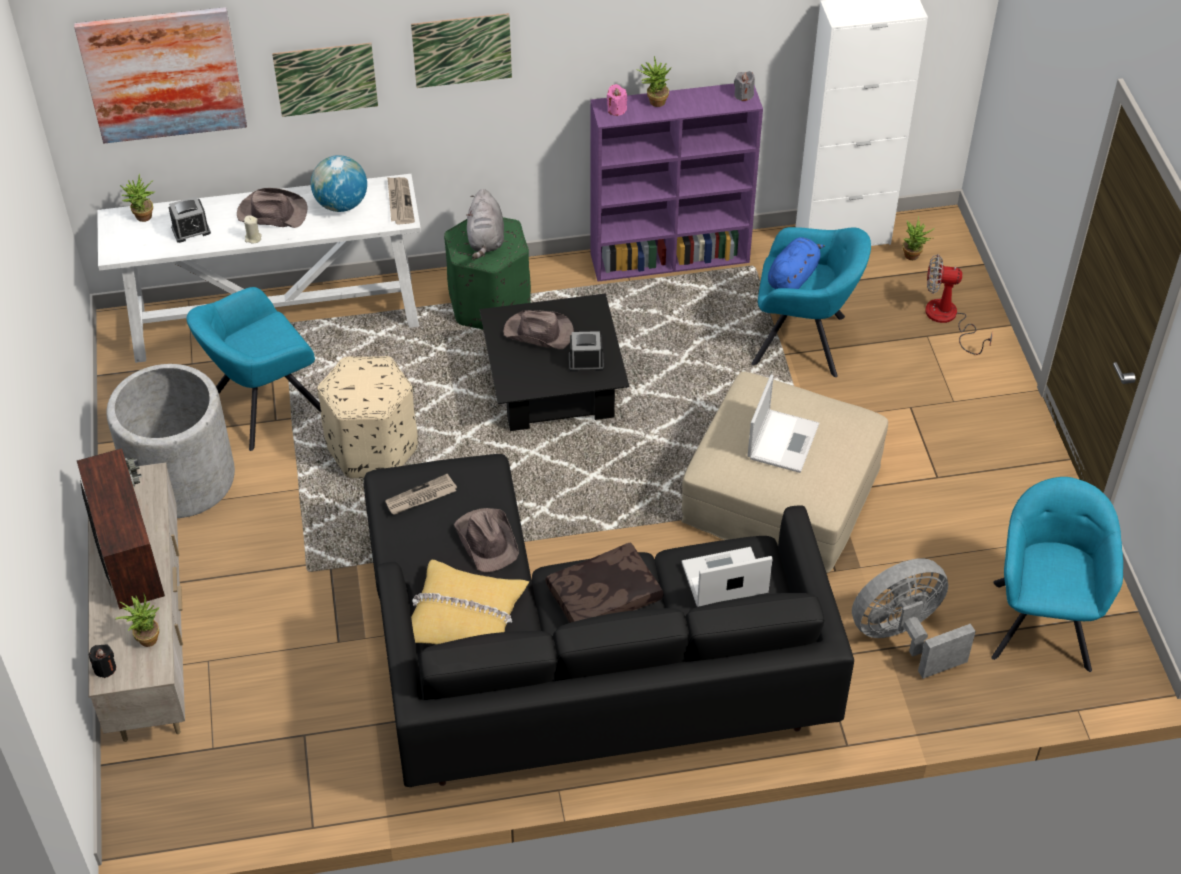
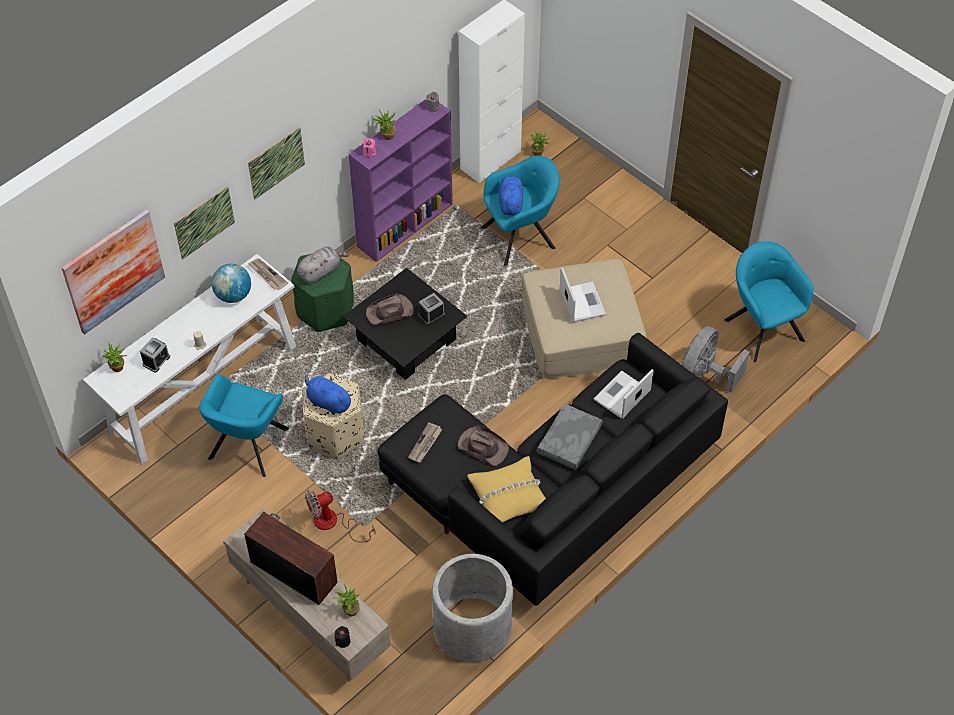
camera: 35 degrees left, 5 degrees up
grey planter [106,364,235,518] -> grey planter moved to [432,554,513,662]
brown hat [237,188,308,228] -> none
grey plush toy [466,189,504,259] -> grey plush toy turned 90 degrees counterclockwise [297,247,349,283]
brown pillow [546,542,663,623] -> grey pillow [537,404,603,470]
fan [925,254,992,355] -> fan moved to [305,490,375,542]
none -> blue plush toy [305,375,353,415]

